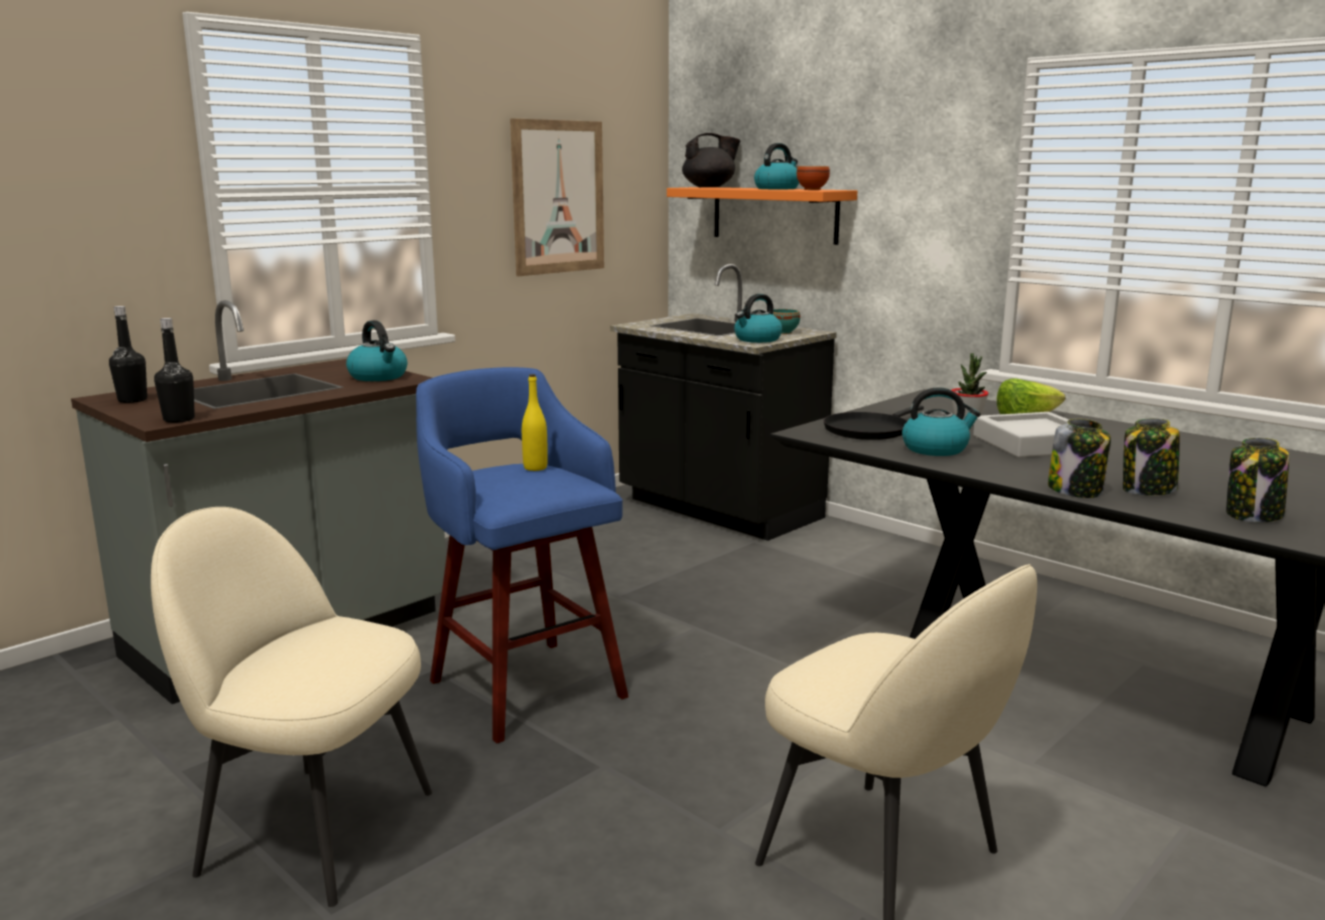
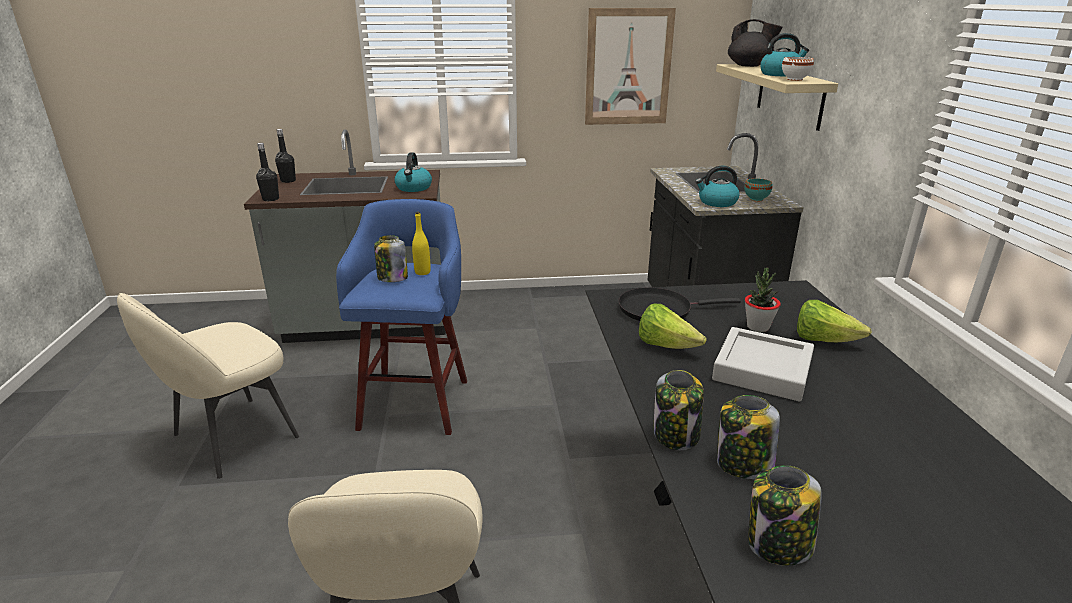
camera: 40 degrees right, 10 degrees up
beige chair [151,507,432,907] -> beige chair turned 105 degrees counterclockwise [117,293,299,479]
orange shelf [667,187,857,245] -> beige shelf [716,64,838,131]
brown bowl [797,166,830,190] -> white bowl [782,57,814,81]
kettle [902,387,981,456] -> lettuce [639,303,707,349]
none -> jar [374,235,408,282]

